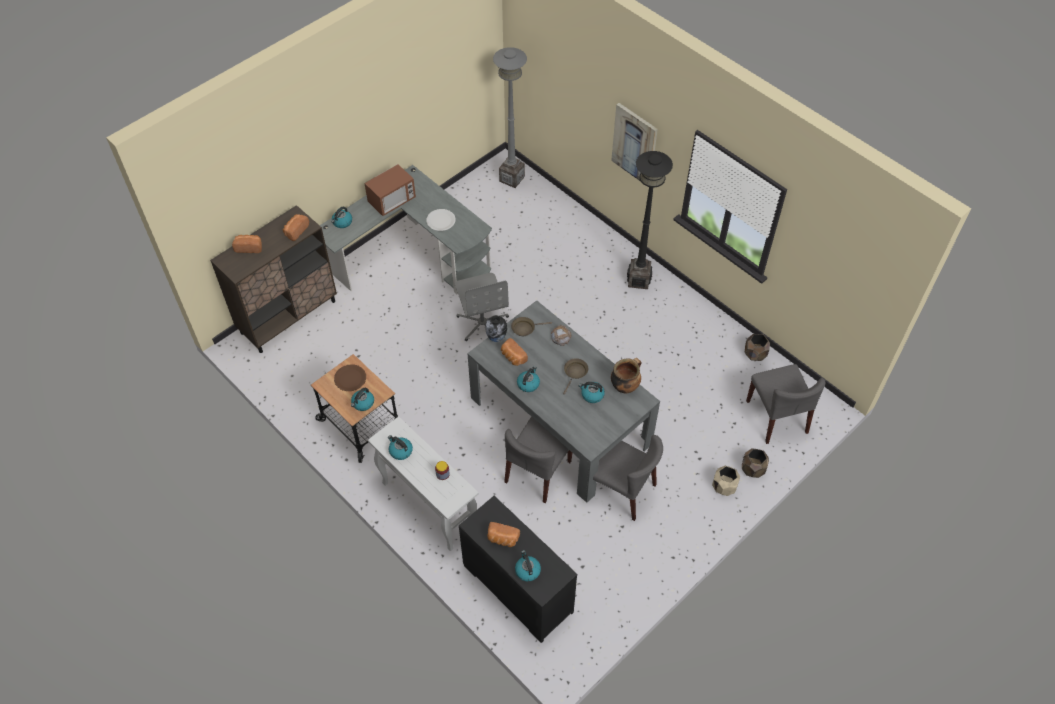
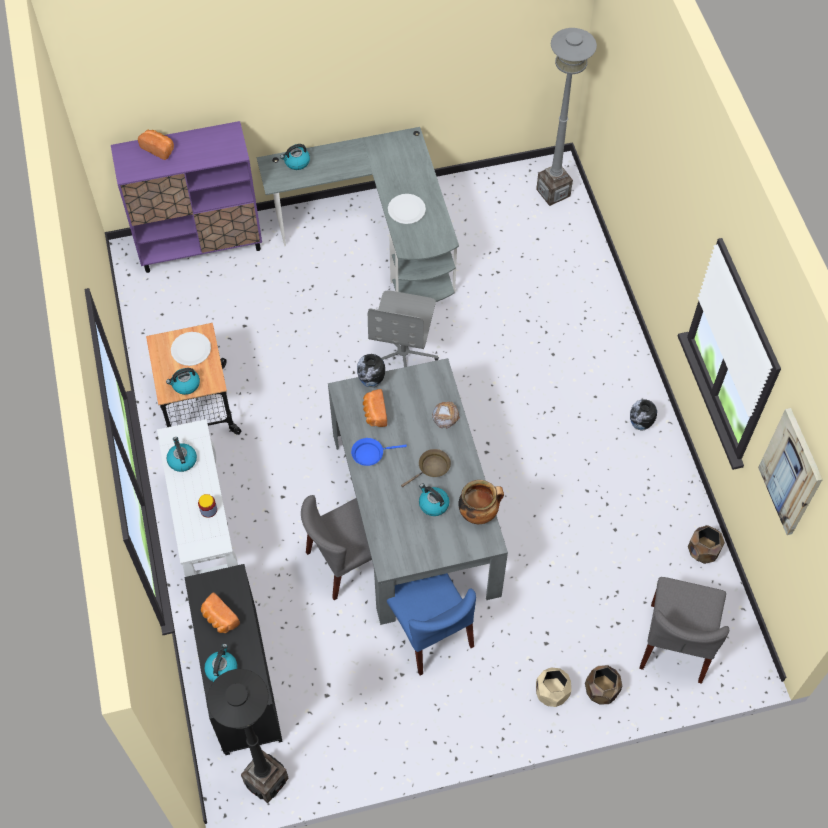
camera: 30 degrees right, 5 degrees up
brown cabinet [210,205,337,353] -> purple cabinet [111,121,262,273]
bread [283,214,309,241] -> none
brown plate [334,364,366,391] -> white plate [171,332,211,366]
microwave [364,164,416,216] -> none
brown frying pan [511,317,552,336] -> none
kettle [517,366,540,392] -> blue frying pan [351,438,407,466]
grey chair [593,435,663,521] -> blue chair [387,573,476,675]
picture [611,103,658,182] -> picture moved to [758,408,823,535]
black floor lamp [627,151,673,289] -> black floor lamp moved to [207,669,289,803]
none -> vase [630,399,657,430]

